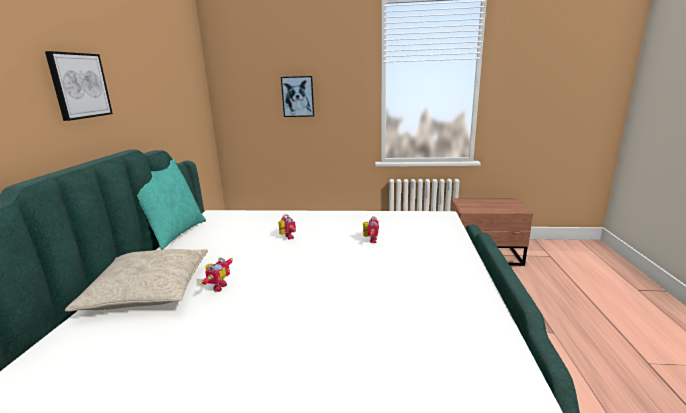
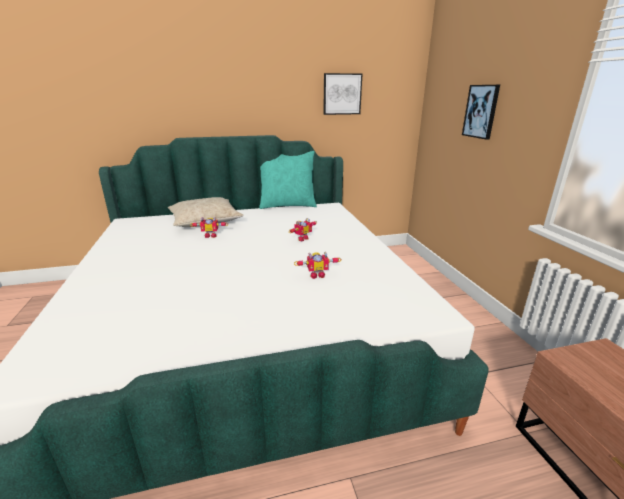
camera: 70 degrees right, 5 degrees up
picture [45,51,113,121] -> picture moved to [323,73,362,115]

